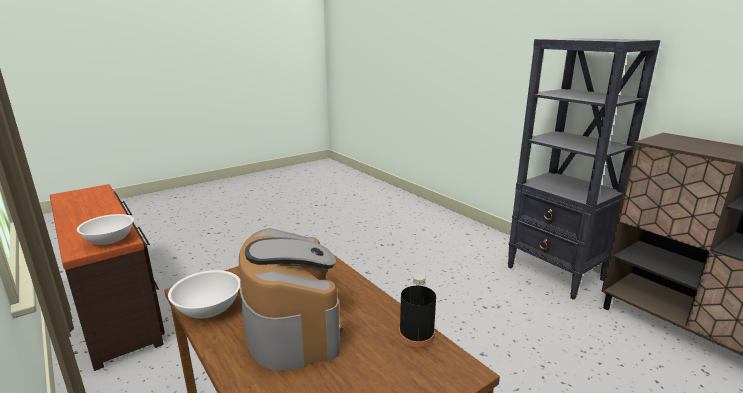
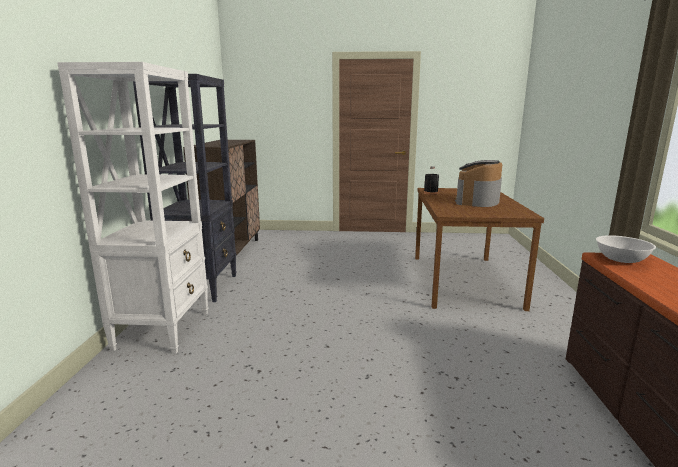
camera: 140 degrees left, 5 degrees down
white bowl [168,270,240,319] -> none
none -> white bookcase [57,62,208,353]

